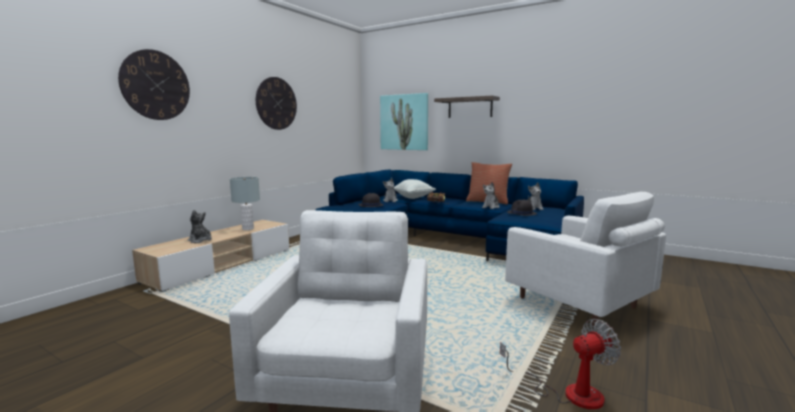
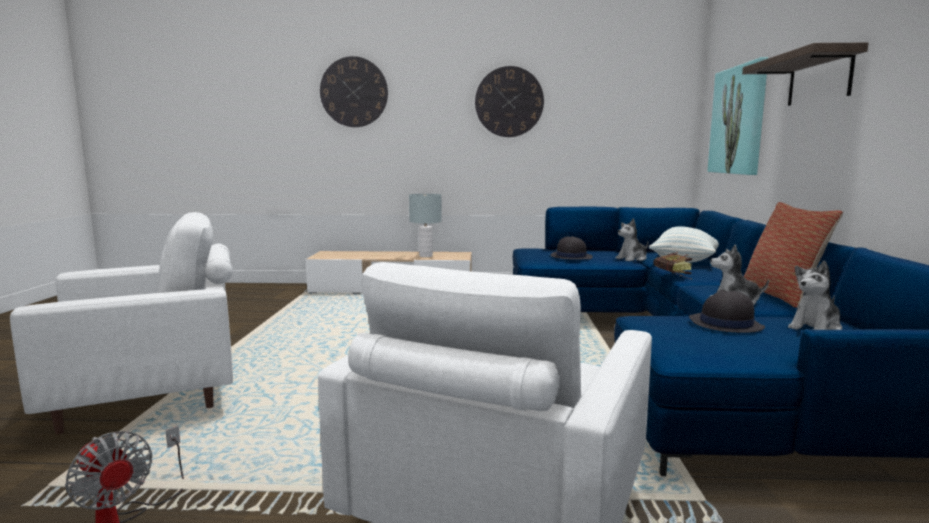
camera: 60 degrees right, 0 degrees up
plush toy [187,209,212,243] -> none

